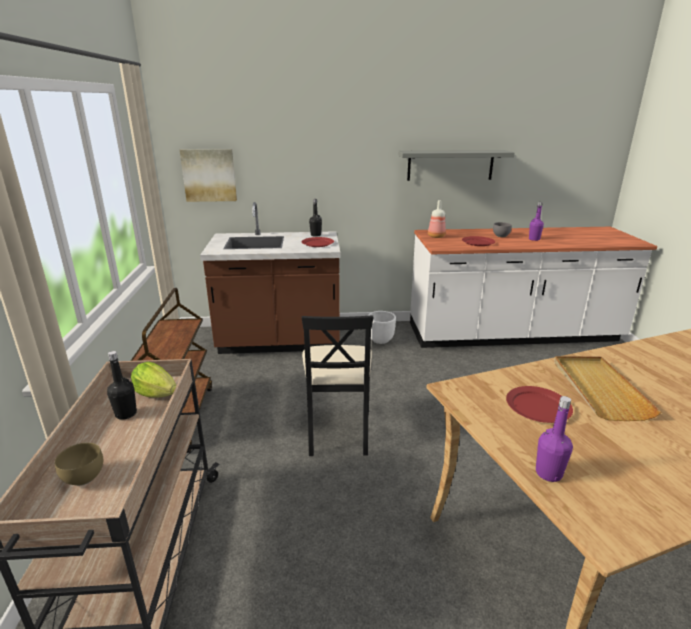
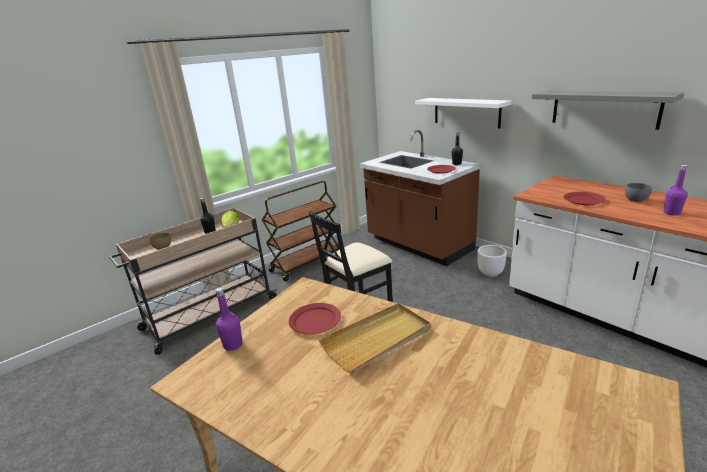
camera: 55 degrees right, 0 degrees up
picture [180,149,237,202] -> none
bottle [428,200,446,238] -> none
none -> white shelf [415,98,512,129]

